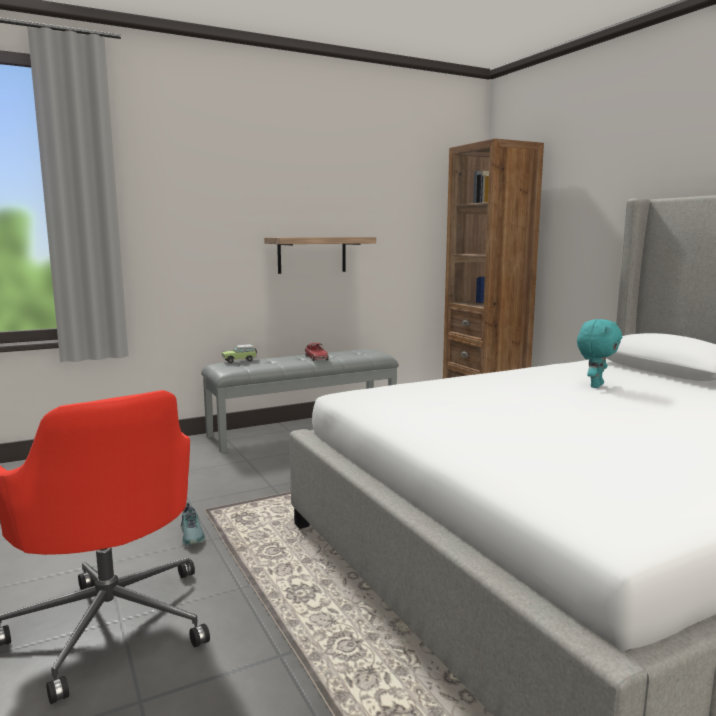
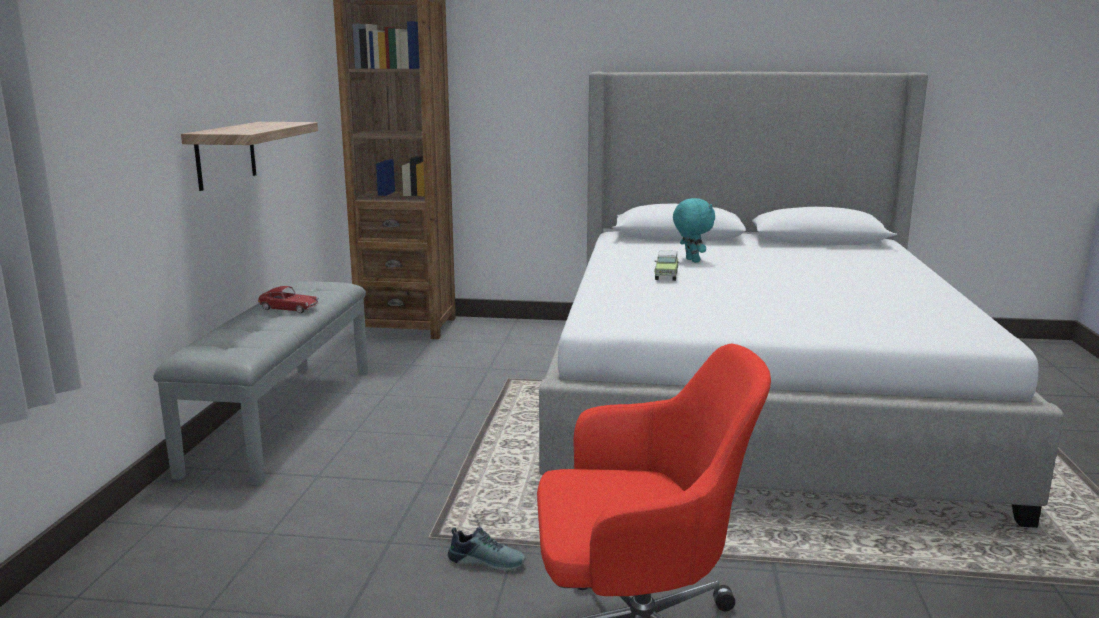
camera: 55 degrees left, 5 degrees up
toy car [222,344,257,363] -> toy car moved to [654,250,679,281]

